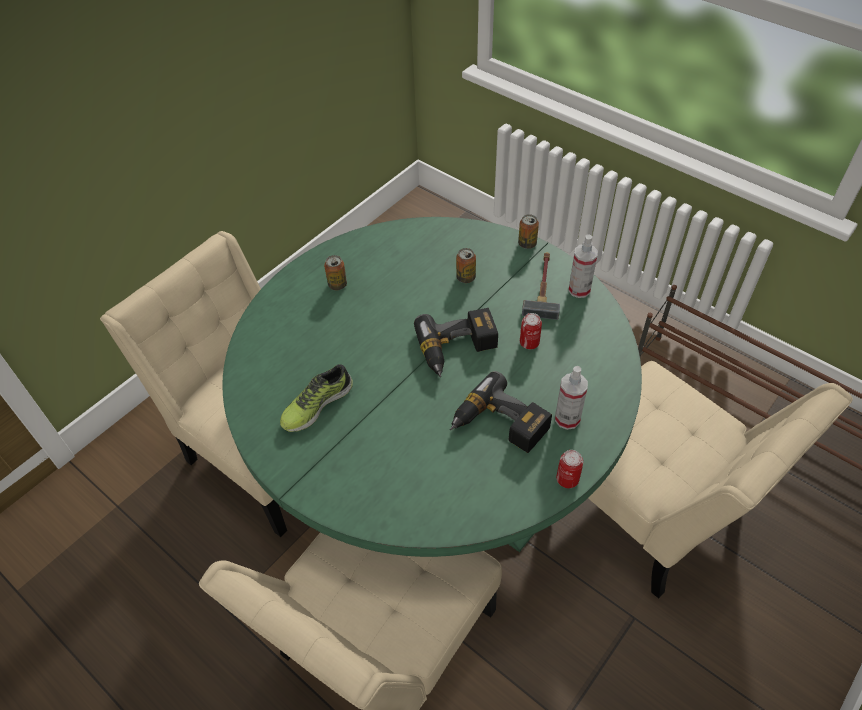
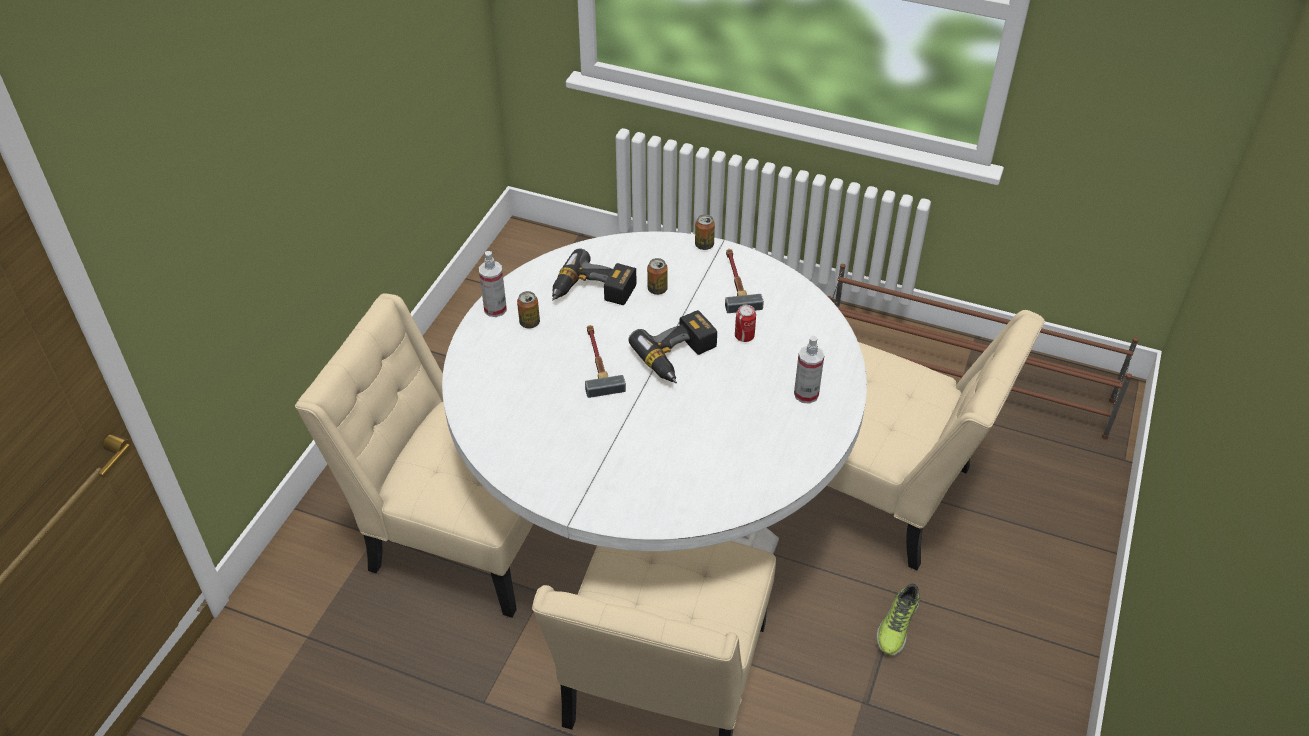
camera: 20 degrees left, 5 degrees down
green dining table [222,217,642,557] -> white dining table [442,232,867,554]
shoe [280,364,353,432] -> shoe moved to [876,584,919,655]
power drill [450,371,552,453] -> power drill moved to [552,248,636,305]
can [556,450,583,488] -> none
spray bottle [568,235,598,298] -> spray bottle moved to [479,251,507,317]
none -> hammer [585,325,626,398]

